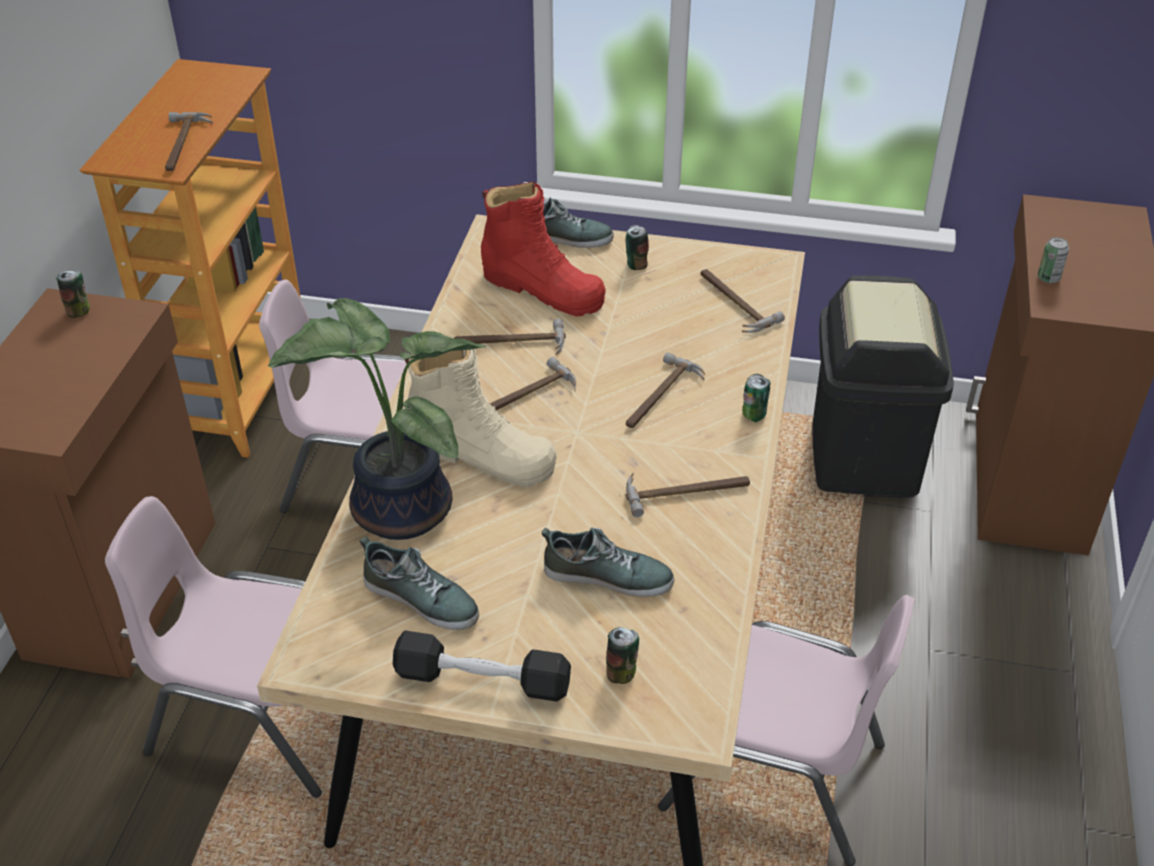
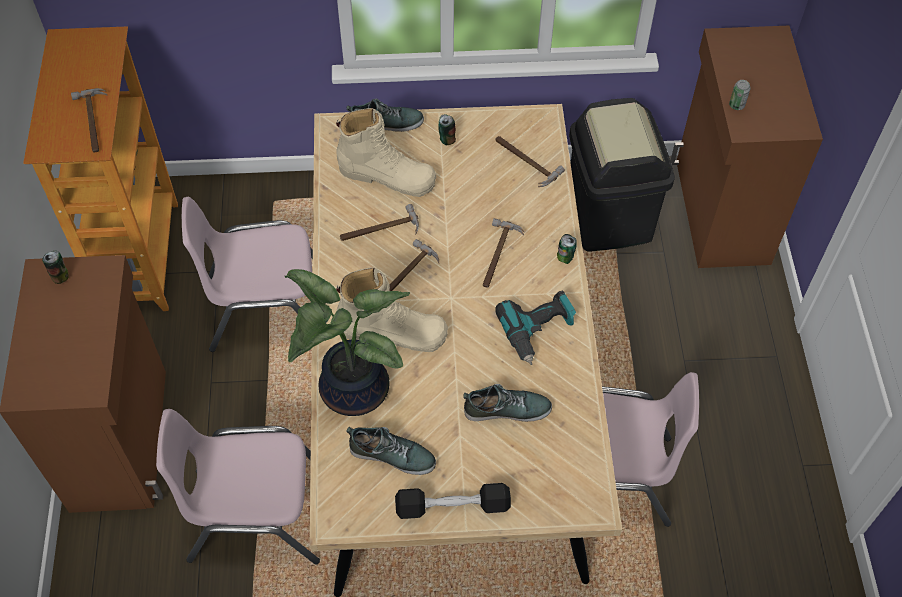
camera: 15 degrees left, 15 degrees up
red boot [481,182,606,316] -> beige boot [336,108,436,197]
can [606,627,639,684] -> none
hammer [626,472,750,517] -> power drill [496,290,576,365]

